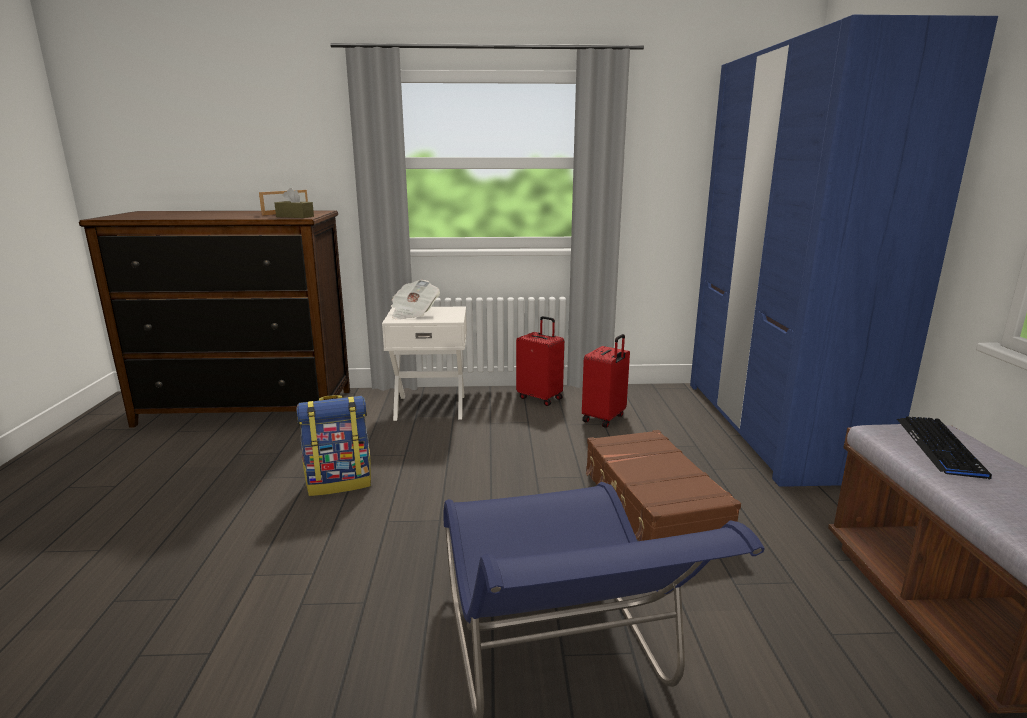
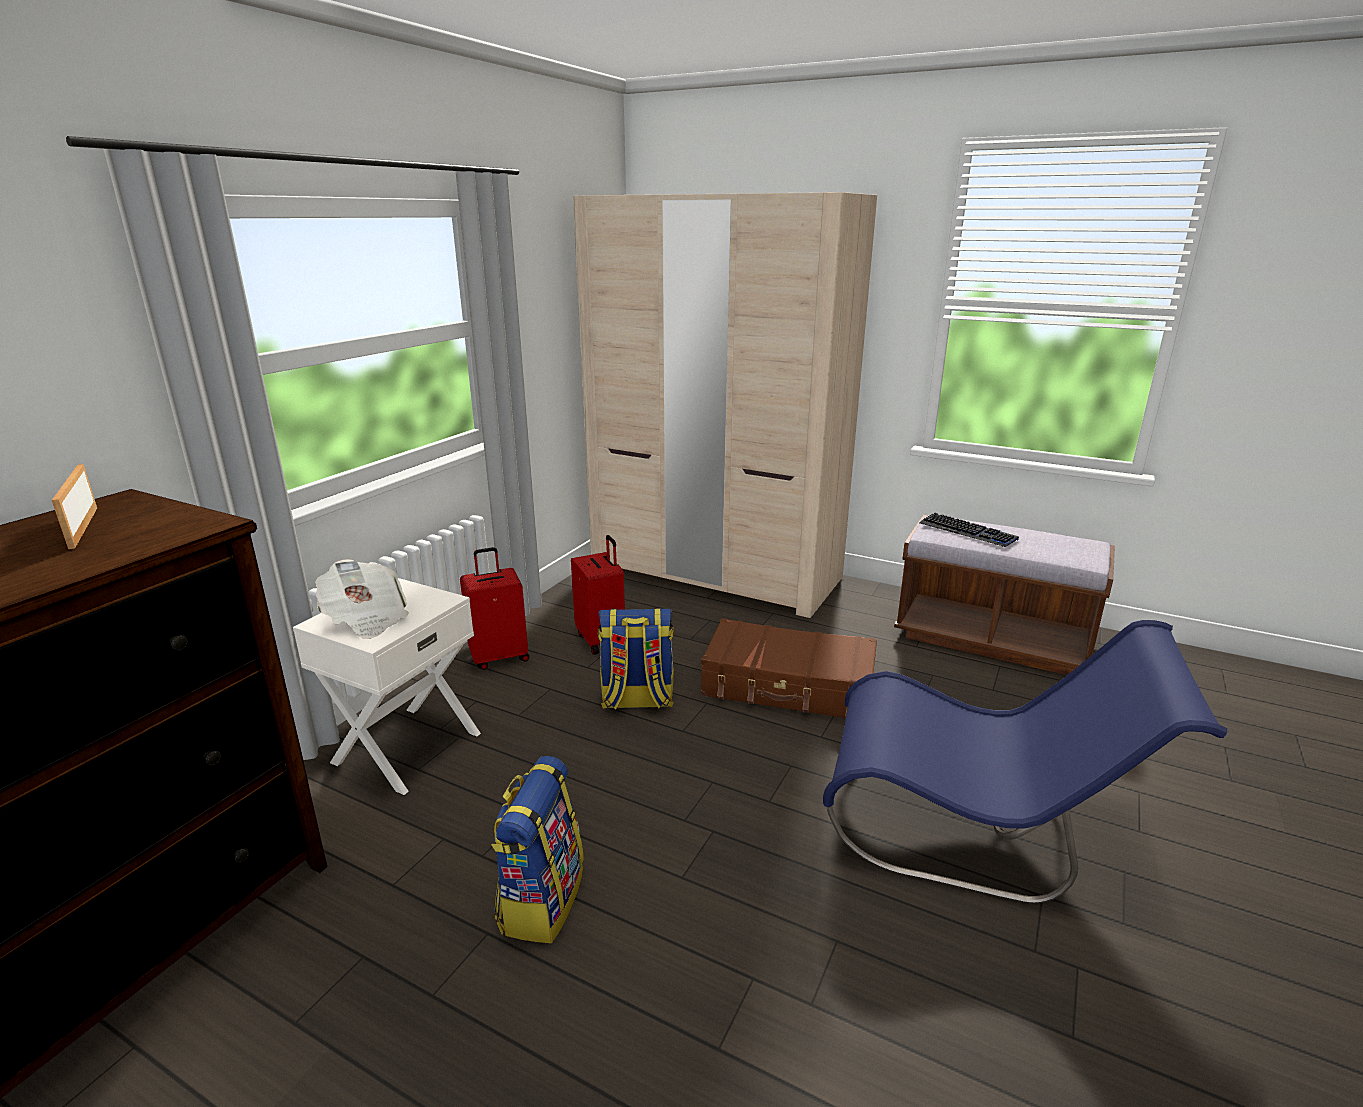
camera: 60 degrees left, 5 degrees up
brown tissue box [275,188,314,218] -> none
blue wardrobe [690,15,998,488] -> beige wardrobe [573,192,877,618]
none -> backpack [598,608,674,709]

